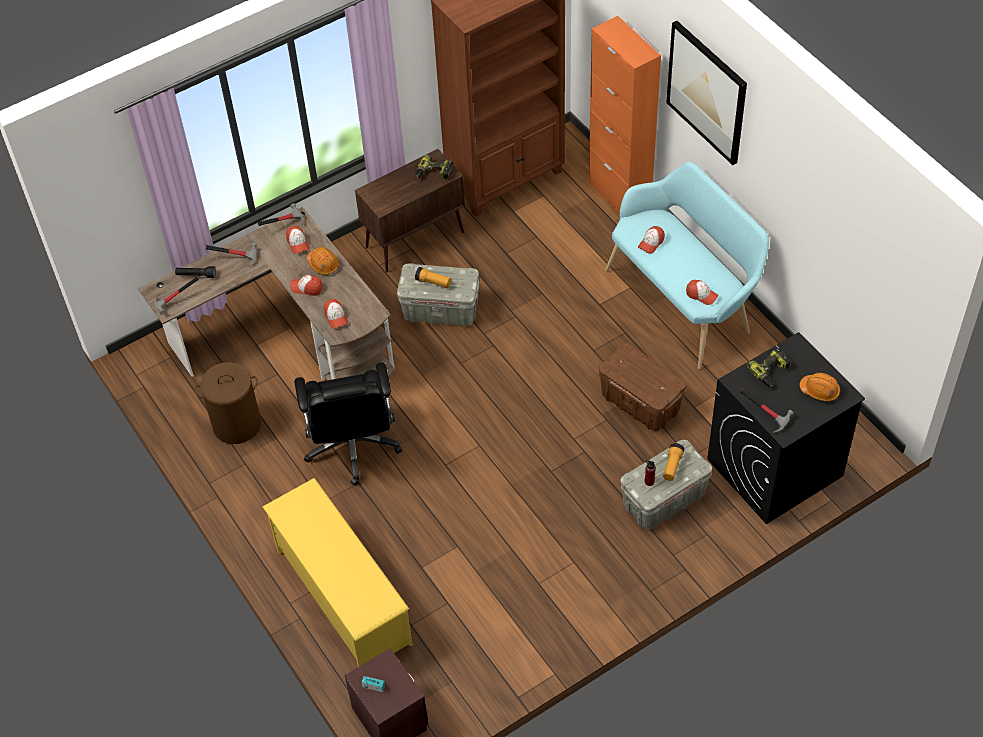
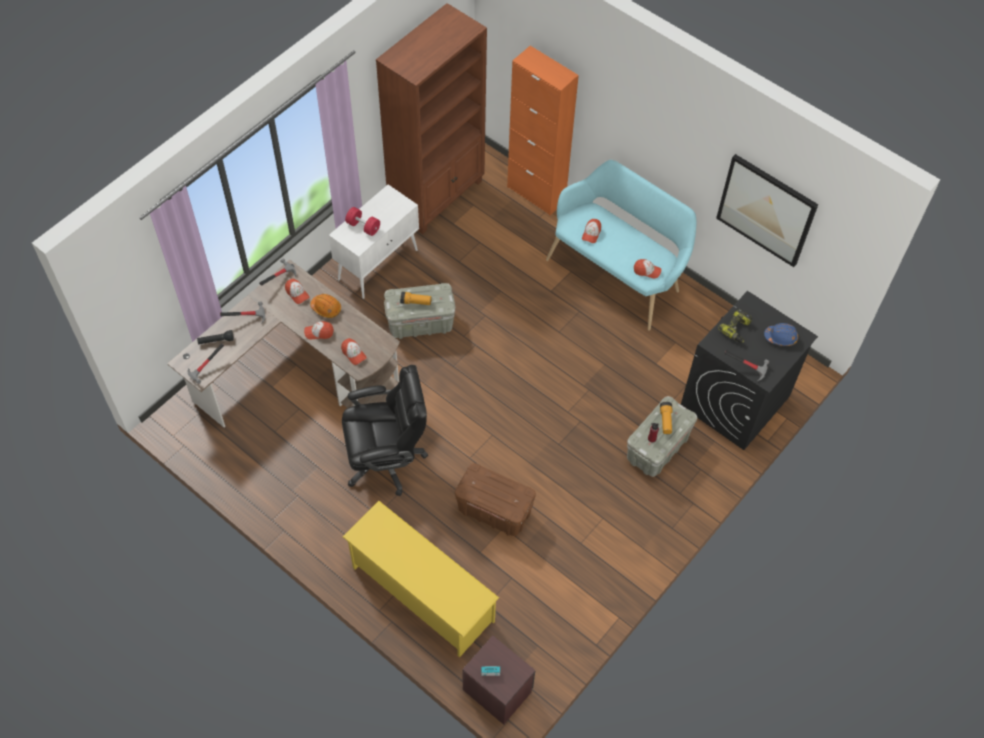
camera: 20 degrees left, 5 degrees up
brown laundry basket [195,362,261,444] -> none
black office chair [294,362,402,486] -> black office chair turned 75 degrees counterclockwise [342,365,428,496]
brown cabinet [355,149,465,272] -> white cabinet [329,184,419,299]
power drill [416,154,453,179] -> none
brown storage box [599,343,686,431] -> brown storage box moved to [455,463,536,536]
picture [666,21,747,165] -> picture moved to [716,154,818,267]
orange hard hat [799,373,840,401] -> blue hard hat [764,323,798,346]
none -> red dumbbell [345,207,380,236]

